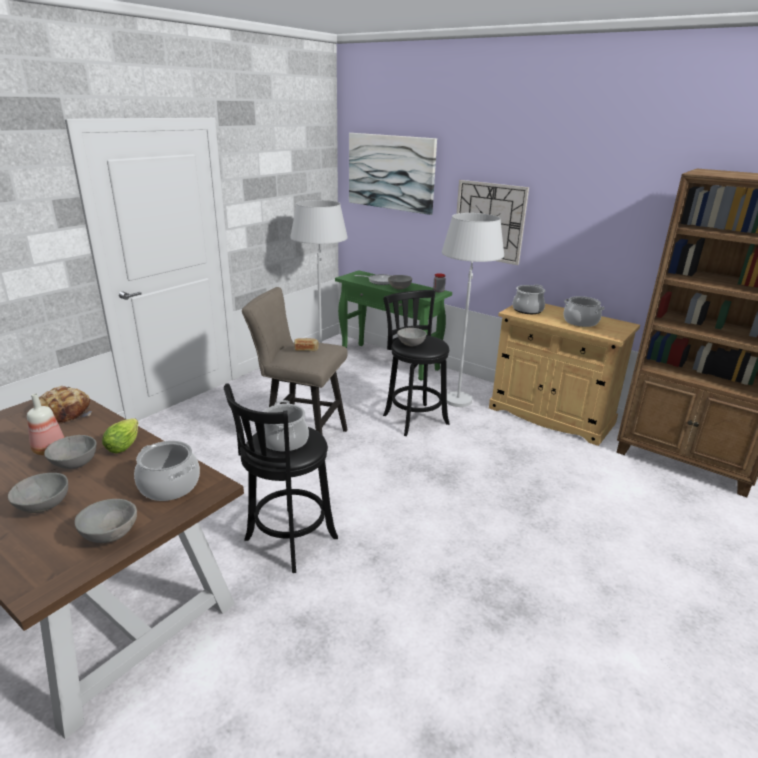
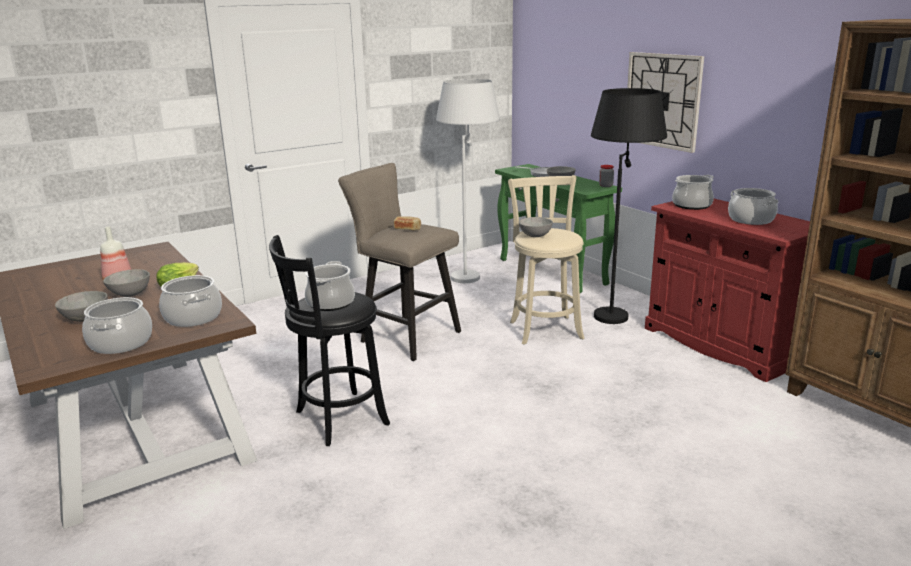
camera: 20 degrees right, 5 degrees down
bread [33,386,92,424] -> none
grey bowl [74,499,137,543] -> cooking pot [82,297,152,354]
picture [349,133,437,215] -> none
black stool [383,289,450,436] -> beige stool [508,175,584,345]
white floor lamp [442,213,504,407] -> black floor lamp [591,88,667,324]
beige cabinet [489,304,640,446] -> red cabinet [645,199,810,382]

